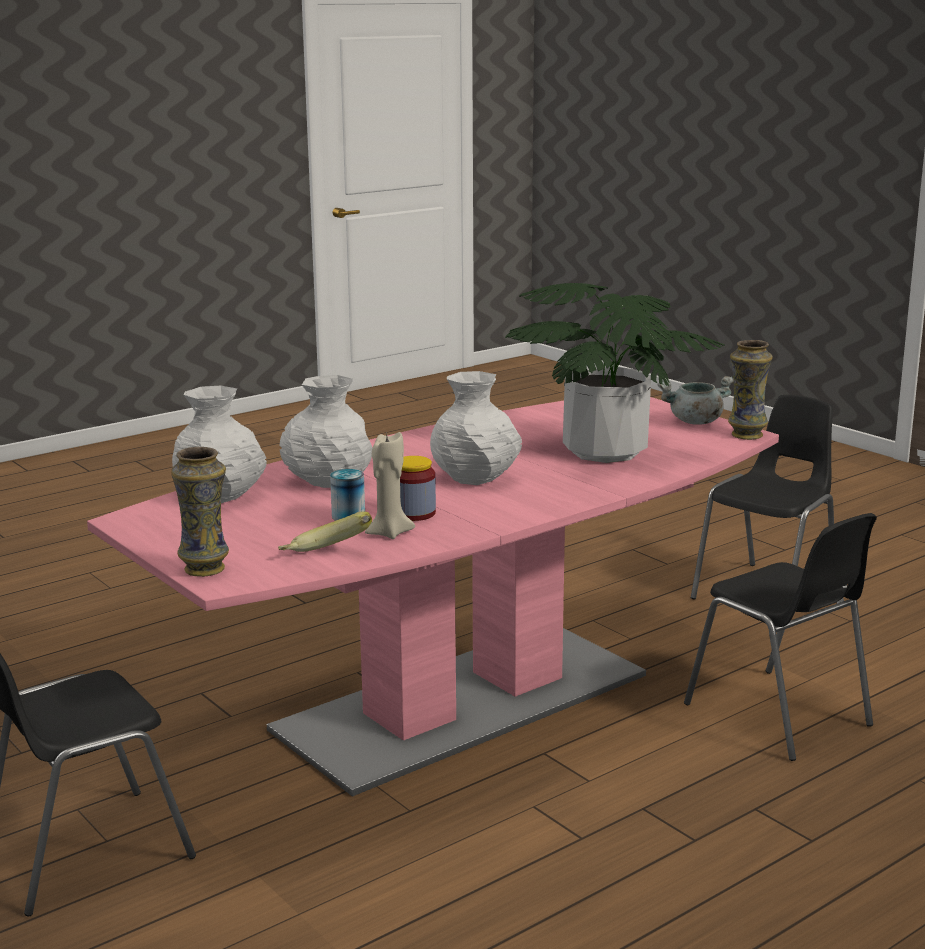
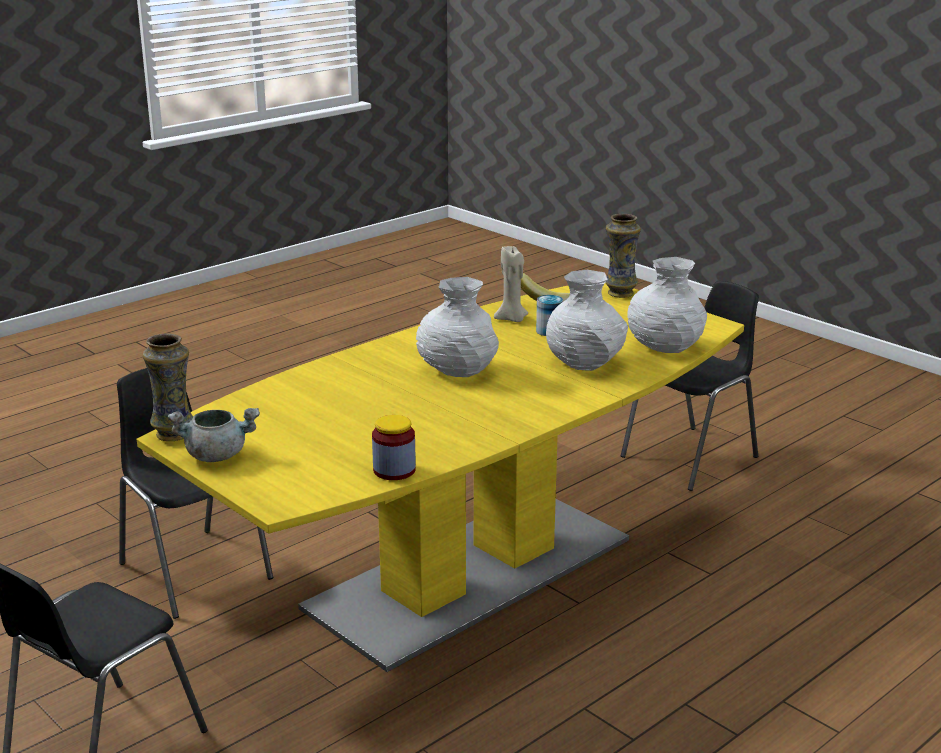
camera: 175 degrees right, 5 degrees up
pink dining table [87,397,779,797] -> yellow dining table [137,283,744,672]
jar [400,456,436,521] -> jar moved to [372,415,416,480]
potted plant [505,283,725,463] -> none

